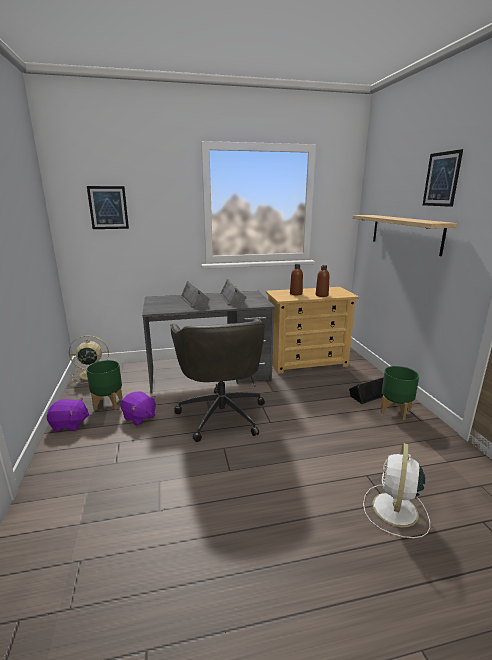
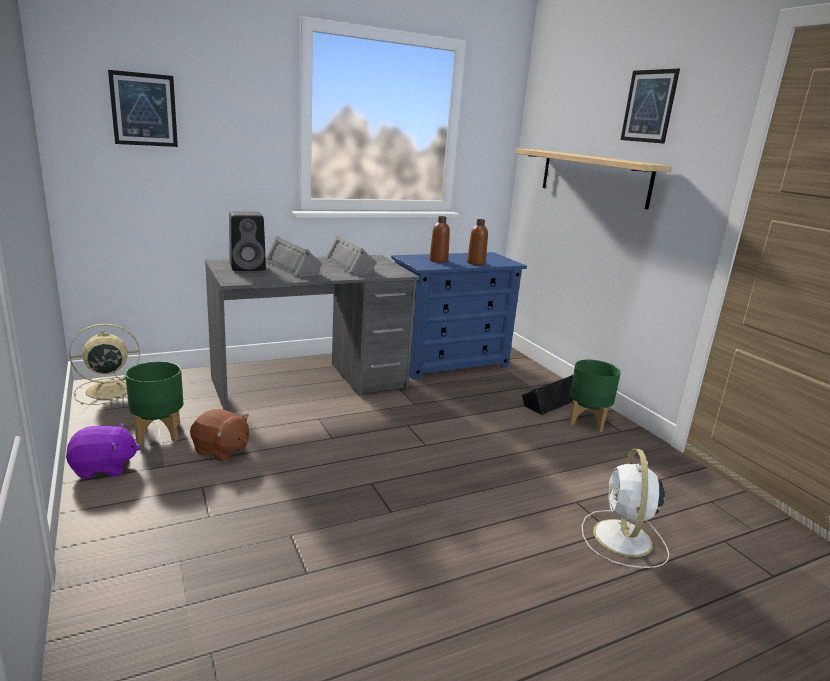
camera: 15 degrees left, 0 degrees up
purple plush toy [120,391,156,425] -> brown plush toy [190,409,249,462]
grey office chair [170,318,265,442] -> none
beige dresser [266,287,359,374] -> blue dresser [391,252,527,380]
none -> black speaker [229,211,266,271]

